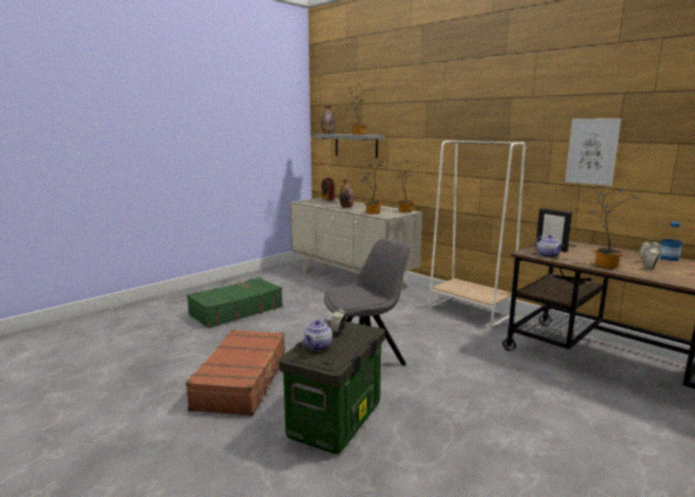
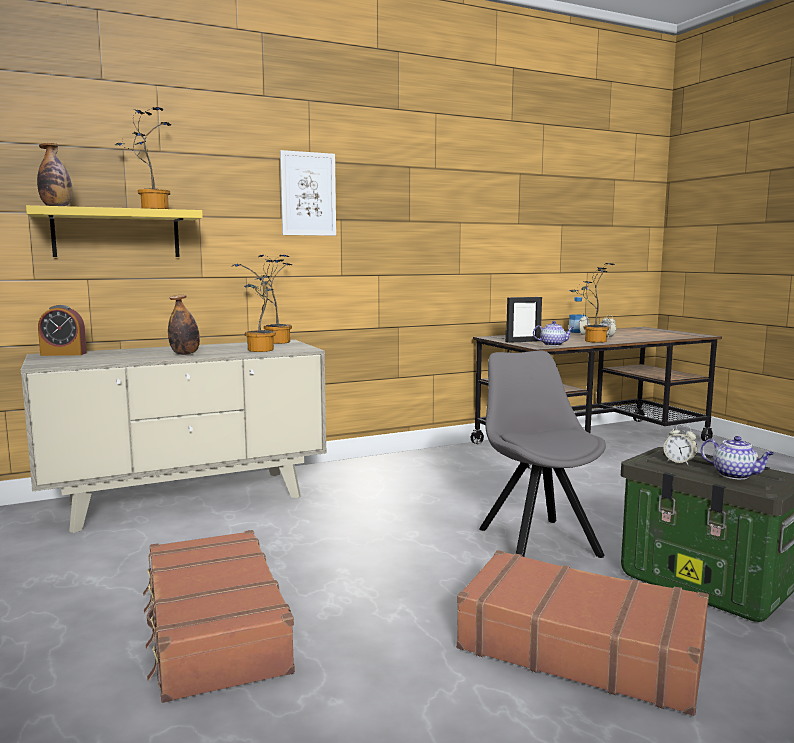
camera: 70 degrees left, 5 degrees down
green suitcase [187,277,283,328] -> brown suitcase [143,530,295,703]
grey shelf [313,134,384,158] -> yellow shelf [26,205,203,257]
clothes rack [429,140,525,327] -> none
picture [565,118,621,186] -> picture moved to [280,150,336,236]

